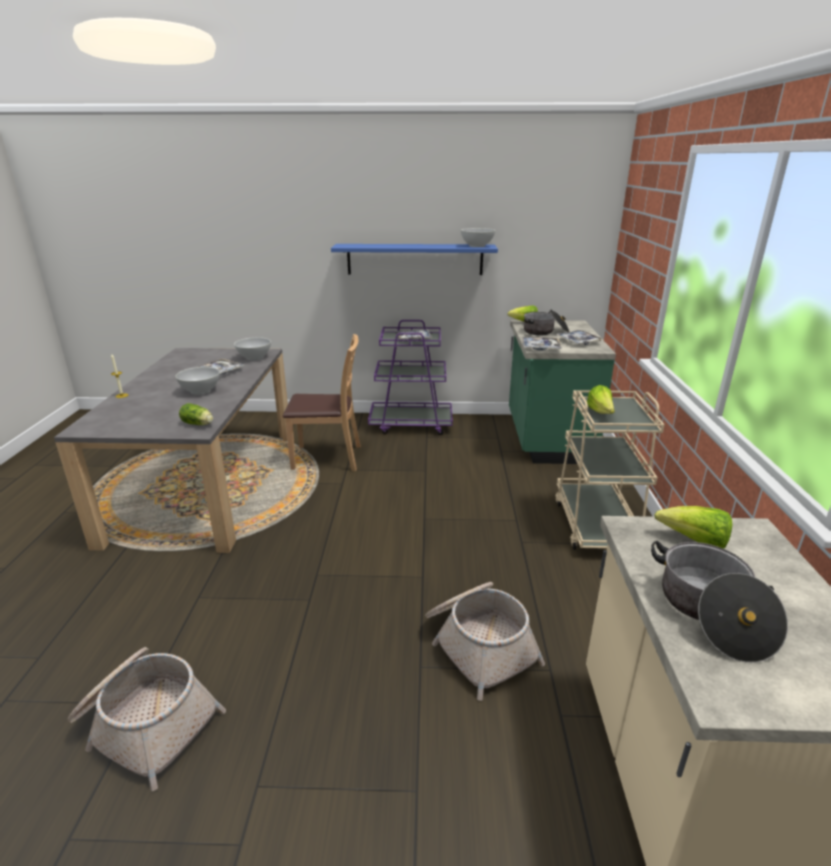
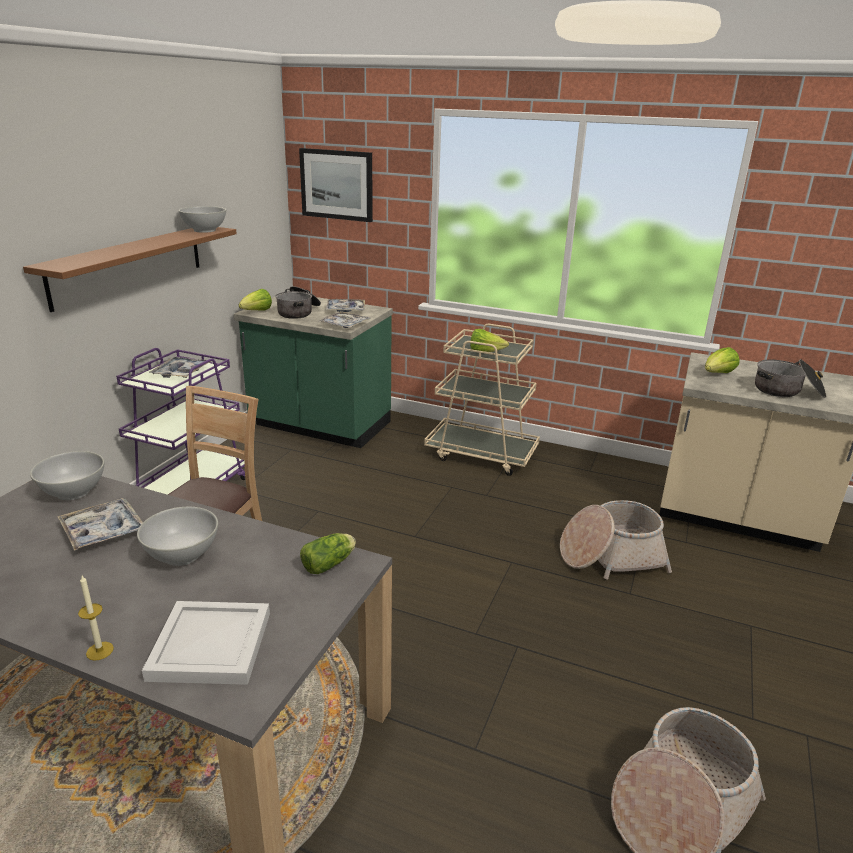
camera: 70 degrees left, 0 degrees up
blue shelf [331,244,498,275] -> brown shelf [23,227,237,312]
none -> white tray [142,601,270,685]
none -> picture [299,148,373,222]

